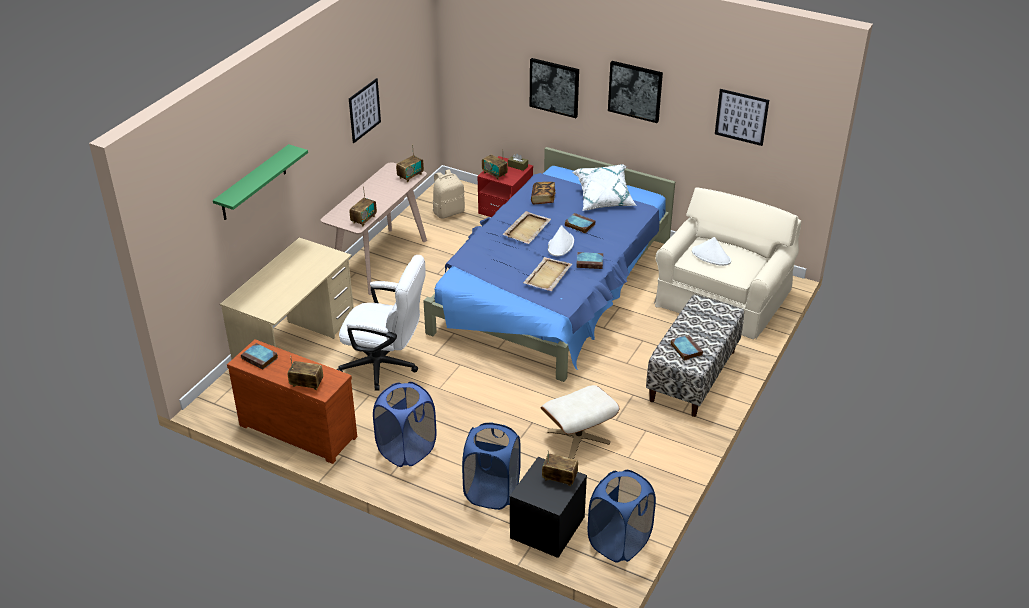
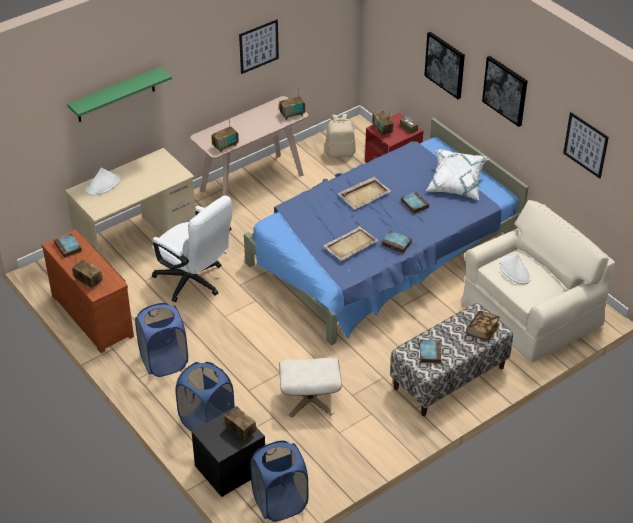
camera: 25 degrees right, 5 degrees up
book [531,182,556,205] -> book moved to [466,311,500,341]
white hat [548,225,574,256] -> white hat moved to [86,168,120,196]

